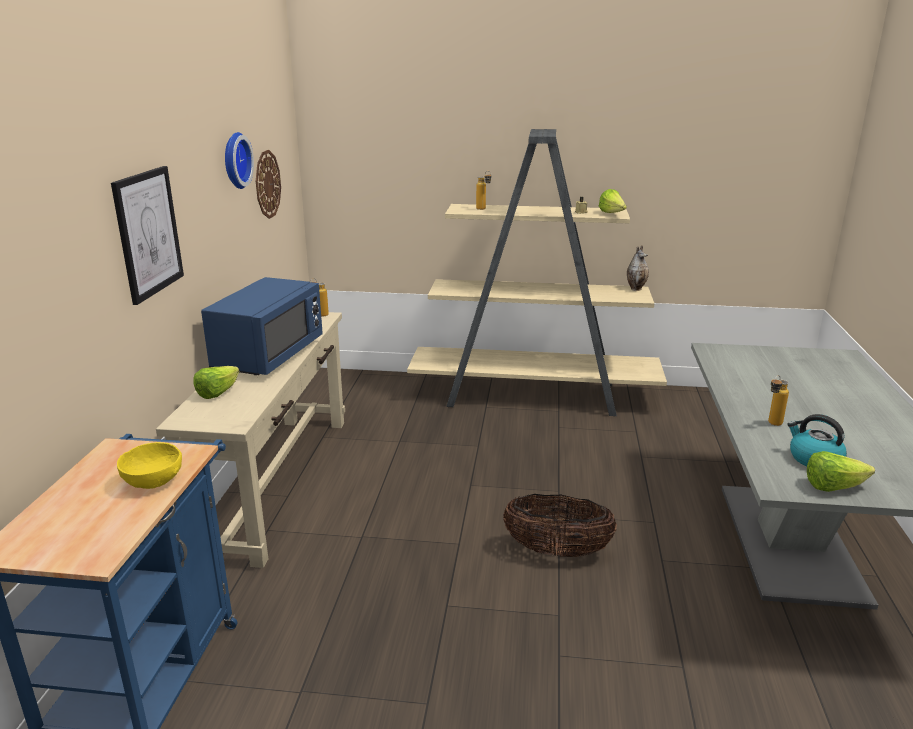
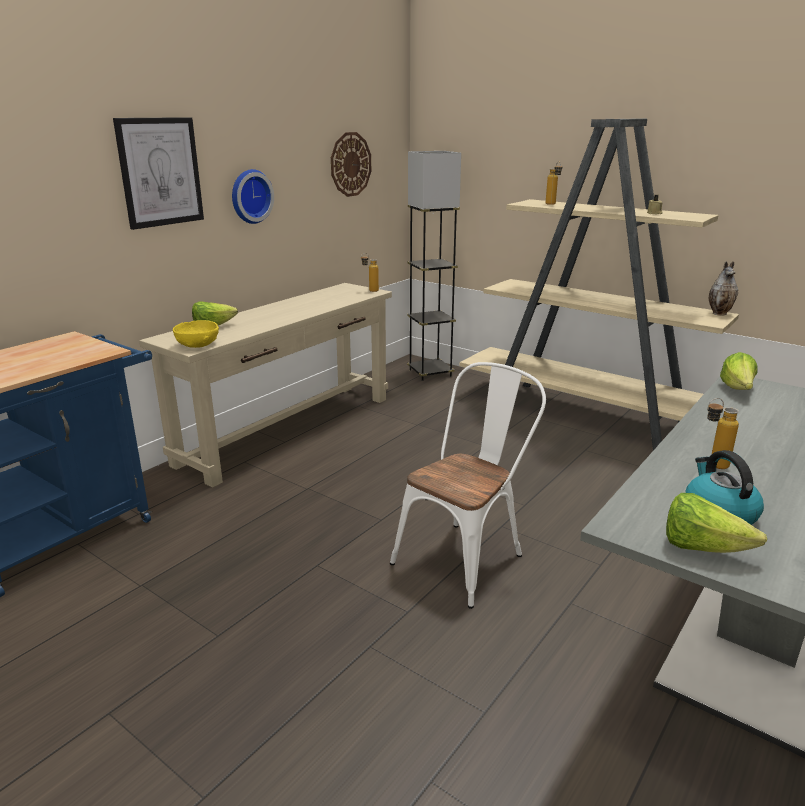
camera: 30 degrees right, 0 degrees up
yellow bowl [117,442,182,489] -> yellow bowl moved to [173,320,219,348]
blue microwave [201,277,323,375] -> none
wall clock [225,132,254,189] -> wall clock moved to [232,169,274,224]
basket [503,494,617,557] -> white chair [390,362,546,609]
lettuce [599,189,627,213] -> lettuce moved to [720,352,757,390]
none -> grey floor lamp [407,151,461,381]

